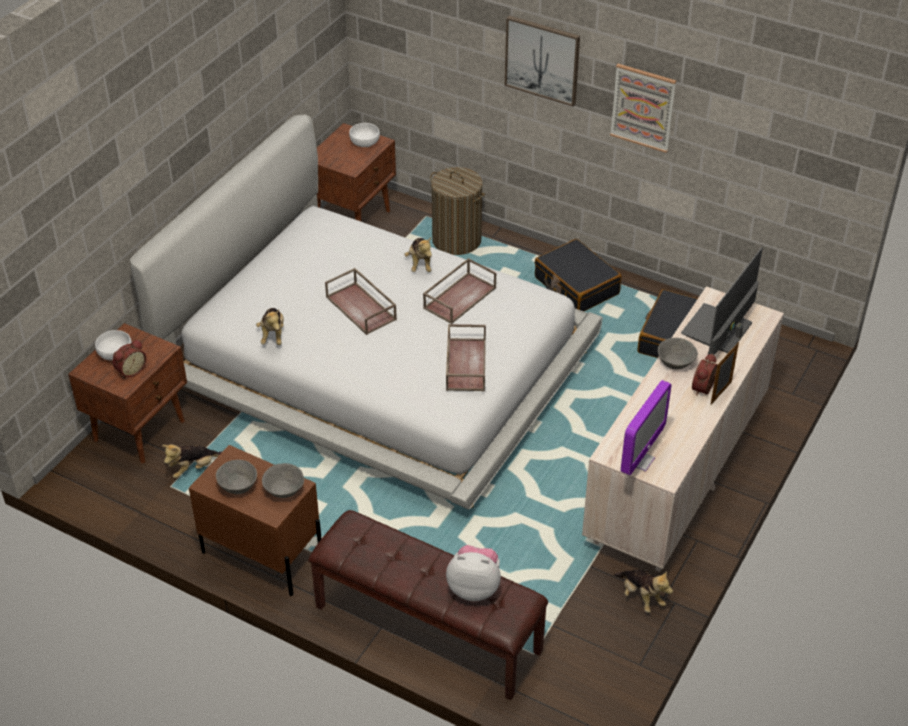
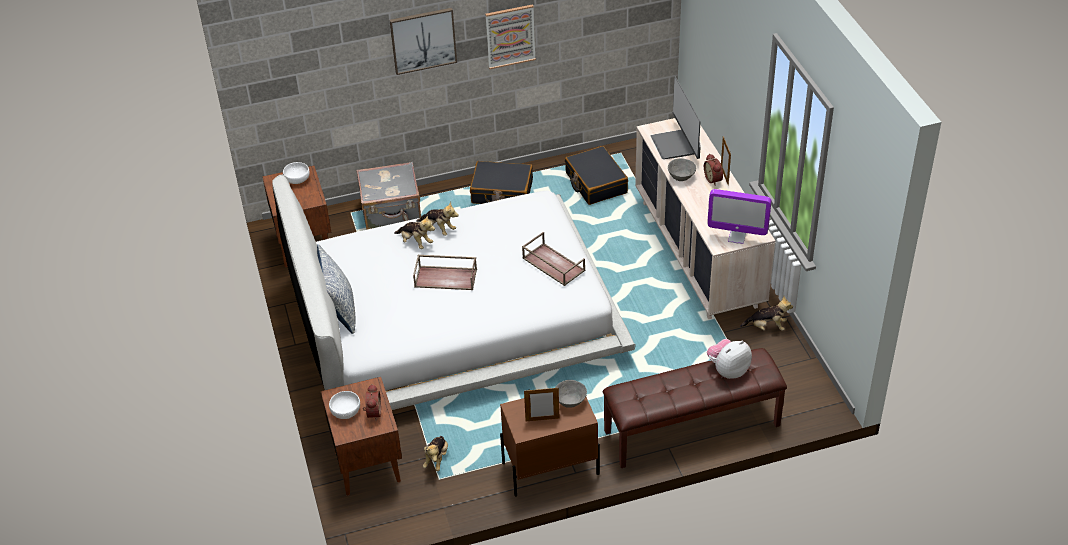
camera: 45 degrees left, 0 degrees up
grey bowl [216,460,257,494] -> picture frame [524,387,559,421]
plush toy [256,308,284,345] -> plush toy moved to [394,215,435,249]
brown tray [423,258,496,324] -> none
laundry basket [430,167,485,255] -> grey suitcase [356,162,421,230]
monitor [620,380,672,475] -> monitor turned 120 degrees clockwise [707,189,771,244]
none -> pillow [317,244,355,334]

